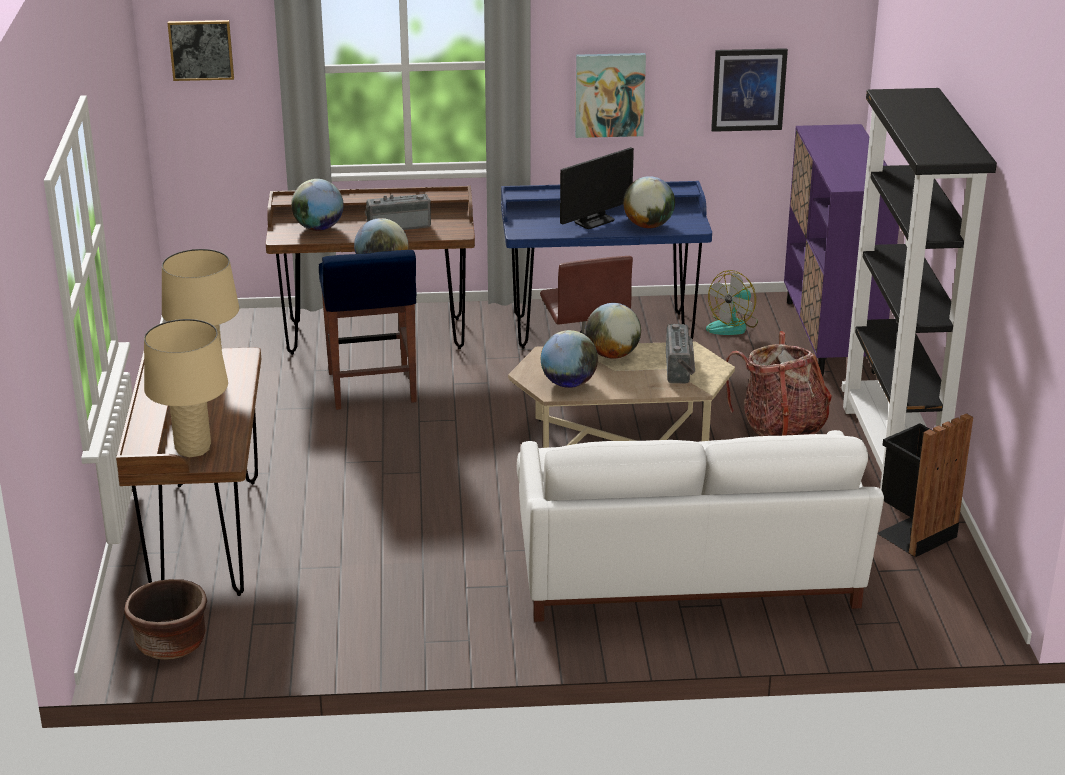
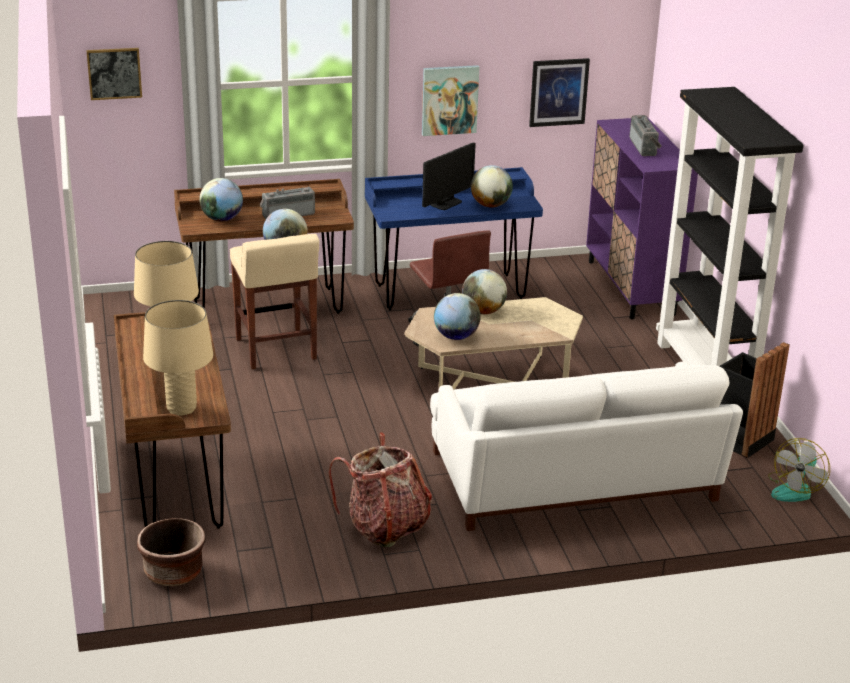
camera: 10 degrees left, 0 degrees up
blue stool [319,250,417,410] -> beige stool [230,234,319,369]
radio [666,324,695,383] -> radio moved to [629,115,662,156]
fan [706,270,758,335] -> fan moved to [768,438,830,502]
backpack [726,331,832,436] -> backpack moved to [329,432,432,547]

